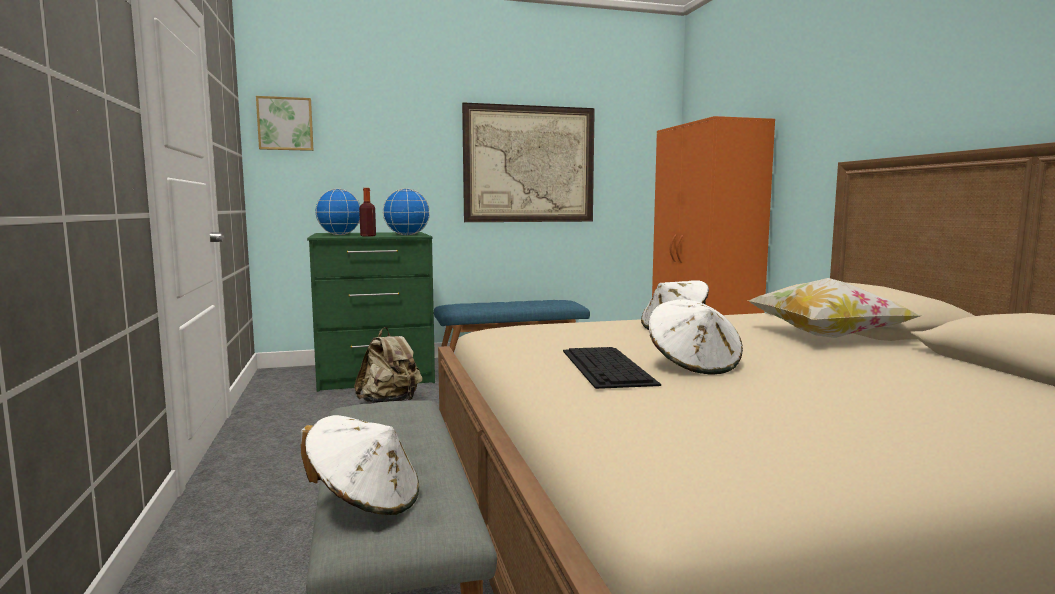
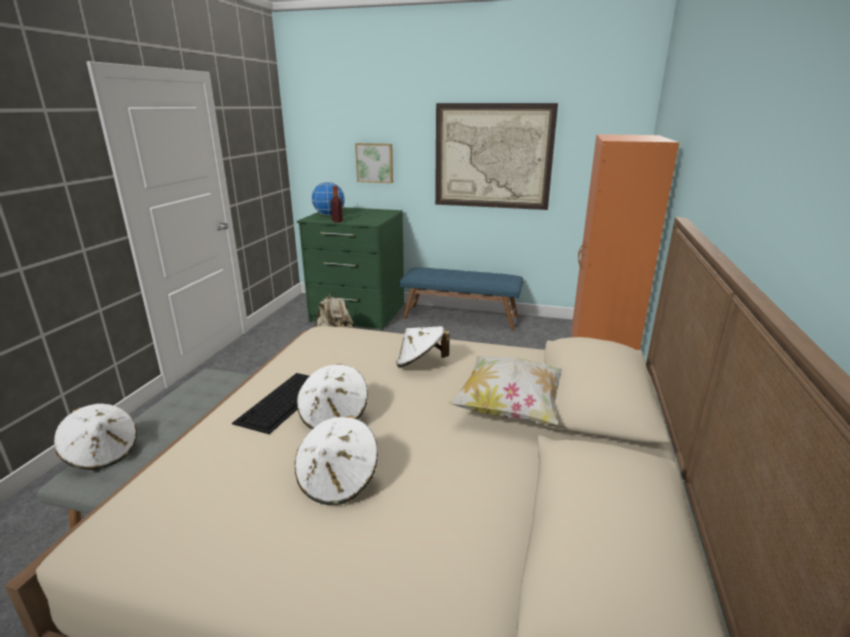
camera: 30 degrees right, 15 degrees up
picture [256,96,314,151] -> picture moved to [355,143,393,183]
globe [383,188,430,235] -> none
none -> white hat [295,415,378,505]

